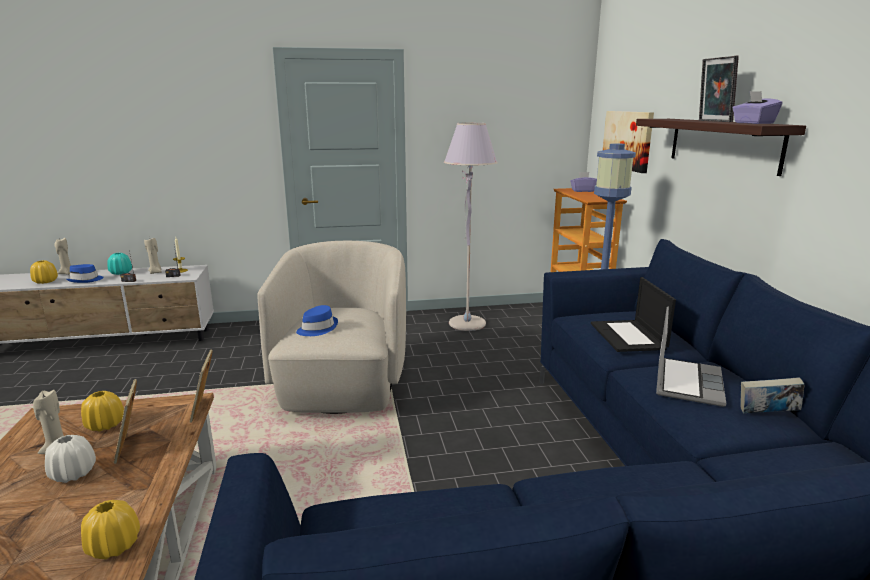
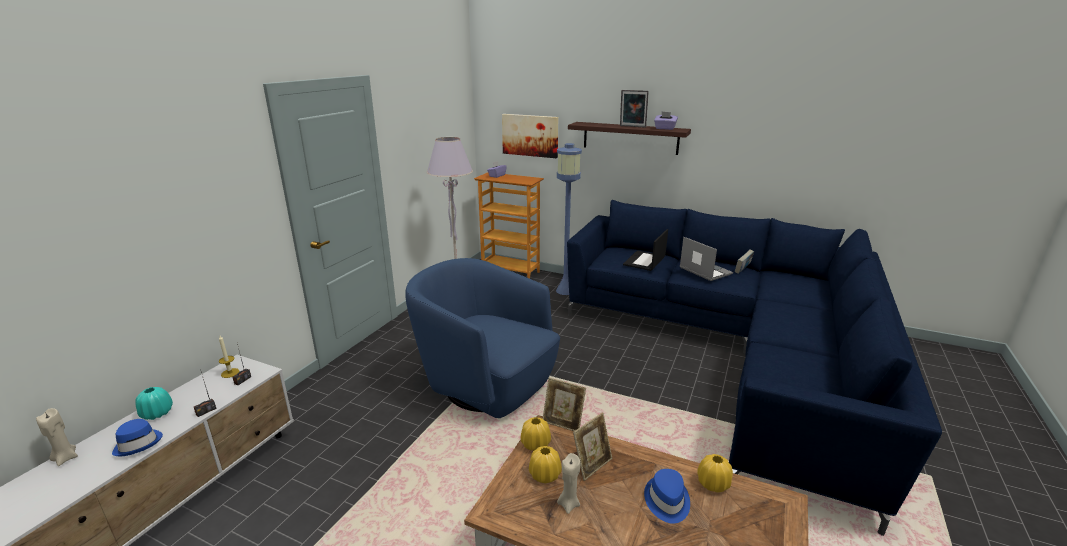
camera: 55 degrees left, 5 degrees up
yellow vase [30,260,58,284] -> yellow vase moved to [521,417,551,451]
white vase [45,435,96,483] -> none
picture frame [114,379,137,464] -> picture frame turned 60 degrees counterclockwise [573,413,612,481]
beige candle [144,238,162,274] -> none
beige armchair [257,241,406,414] -> blue armchair [405,258,560,418]
blue hat [296,305,338,336] -> blue hat moved to [644,469,690,524]
laptop [591,277,676,352] -> laptop turned 90 degrees clockwise [623,229,668,271]

